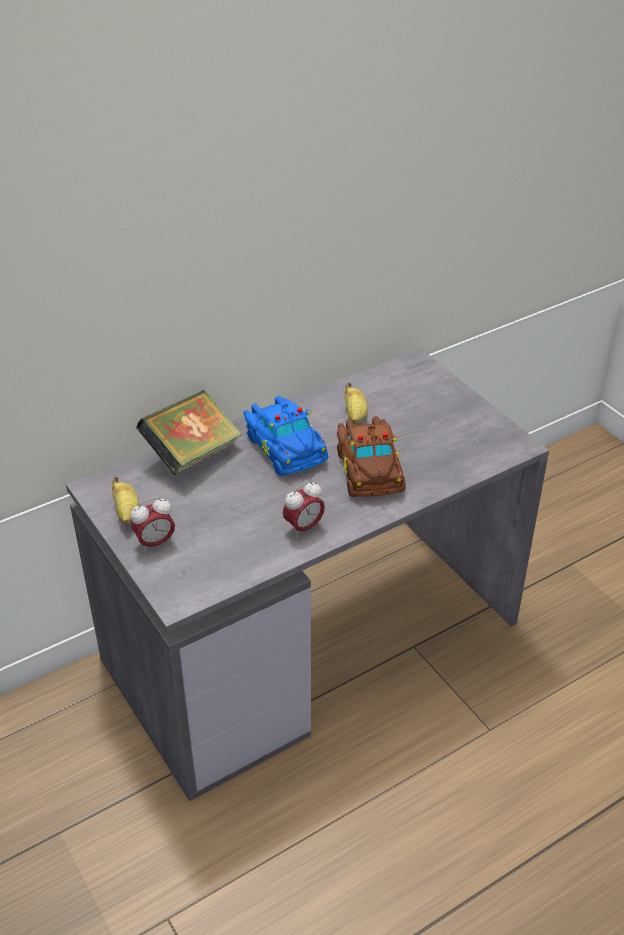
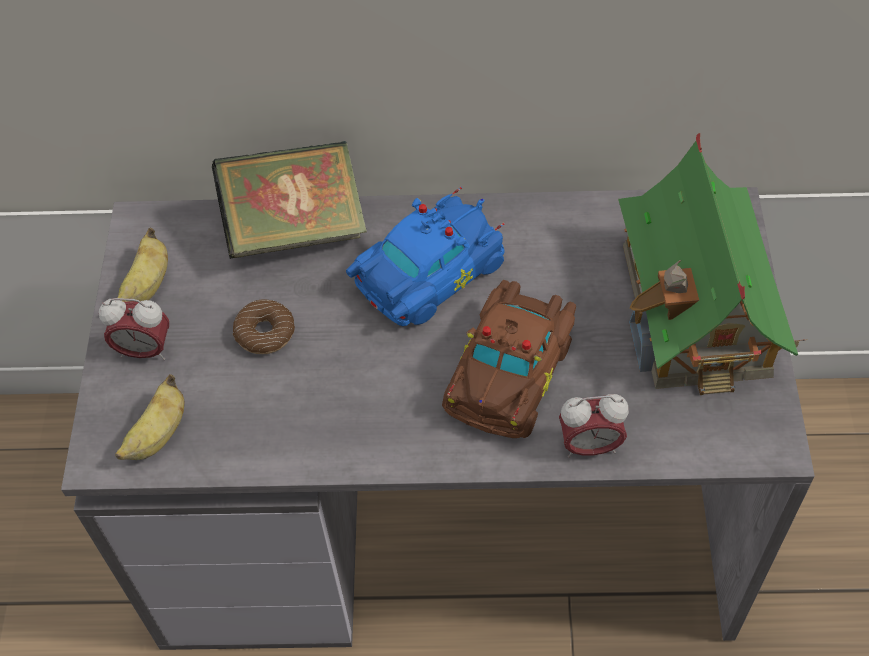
camera: 35 degrees right, 15 degrees up
blue toy car [243,396,329,476] -> blue toy car turned 135 degrees counterclockwise [346,187,505,326]
alarm clock [283,481,325,538] -> alarm clock moved to [559,394,629,458]
banana [345,383,368,425] -> banana moved to [115,374,184,460]
none -> donut [233,299,295,354]
none -> toy house [618,133,807,395]

